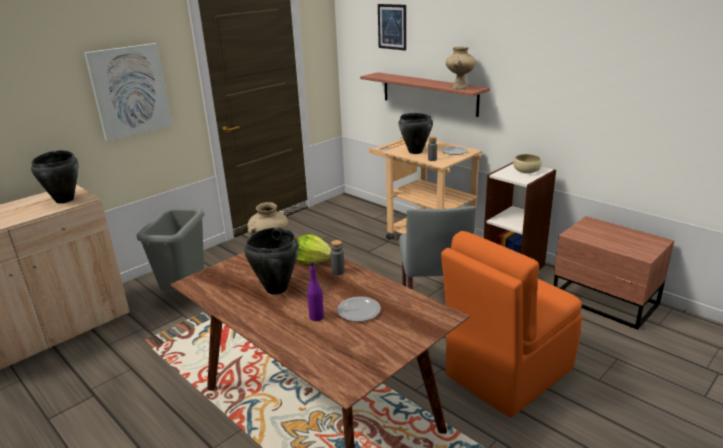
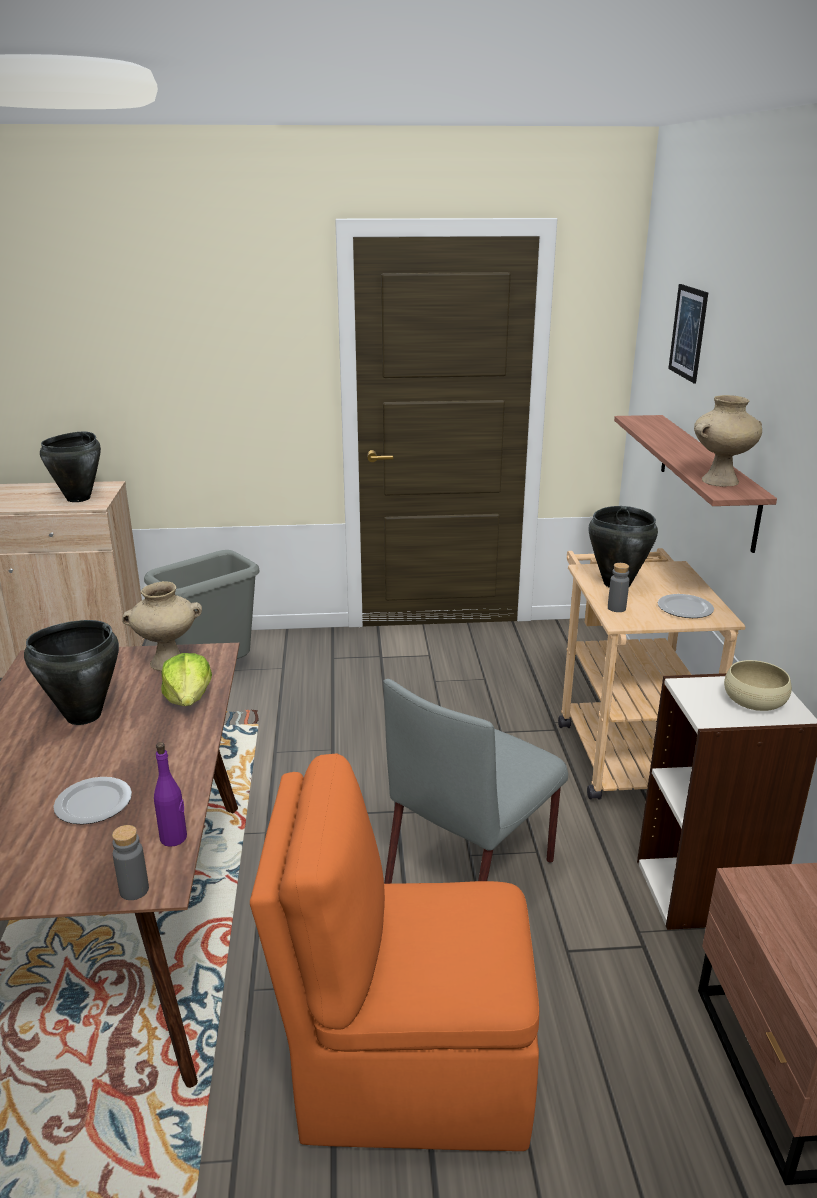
camera: 40 degrees right, 0 degrees up
picture [84,43,172,141] -> none
purple bottle [307,261,324,321] -> purple bottle moved to [154,742,187,847]
grey bottle [330,240,345,275] -> grey bottle moved to [112,825,149,900]

